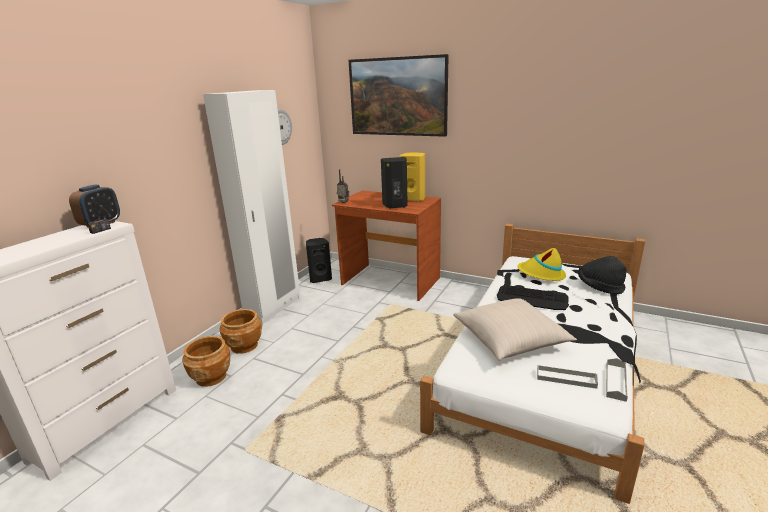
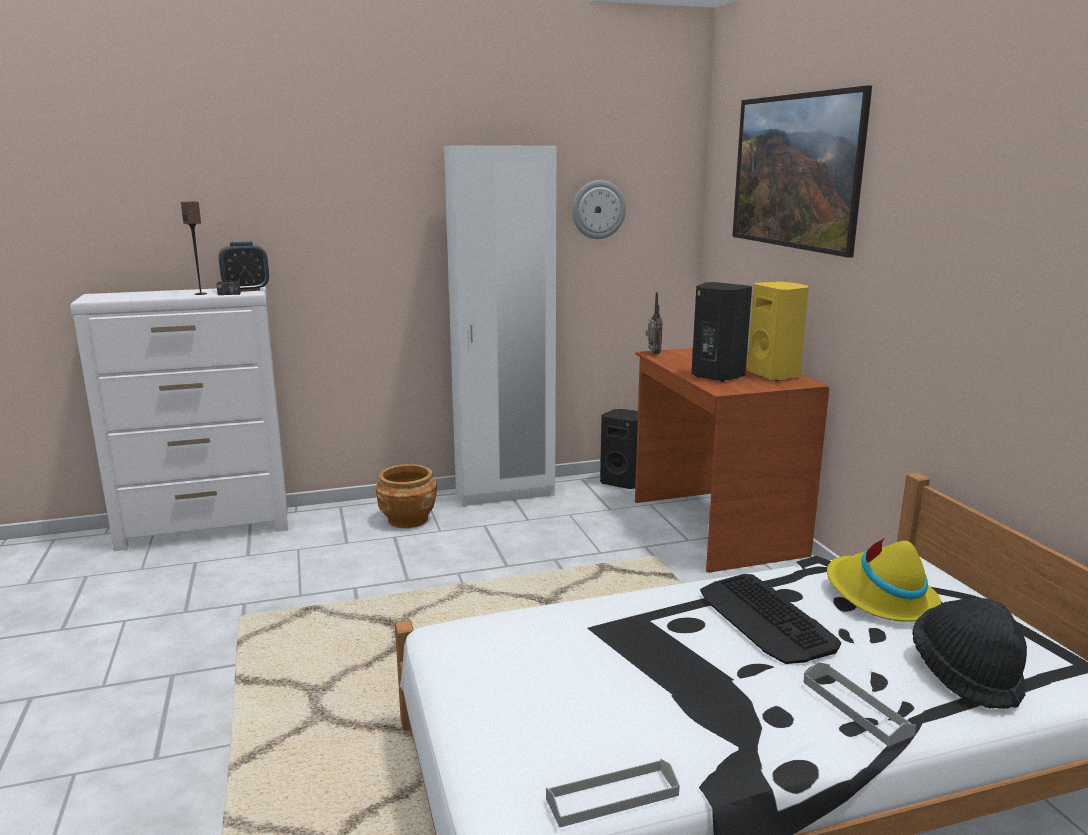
camera: 45 degrees right, 5 degrees down
brown planter [182,336,230,387] -> none
beige pillow [453,298,577,361] -> none
grey tray [537,365,598,389] -> grey tray moved to [803,662,916,747]
none -> speaker [181,201,207,295]

